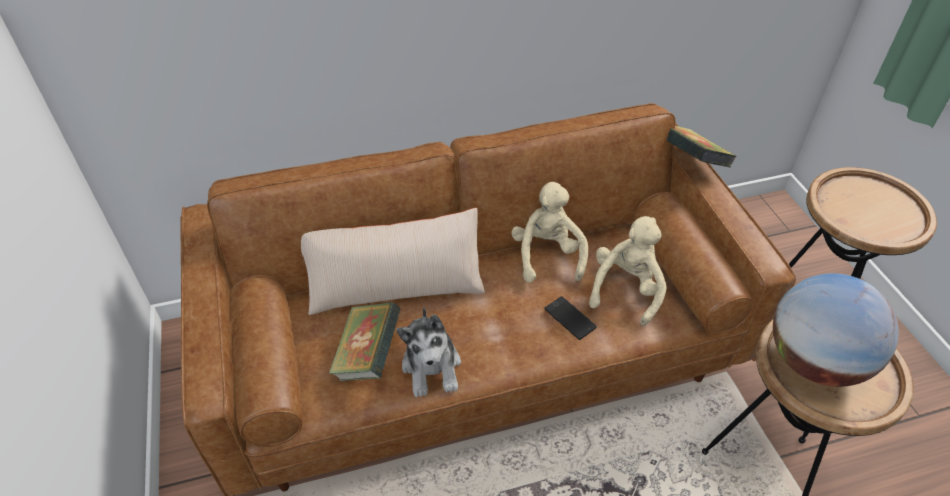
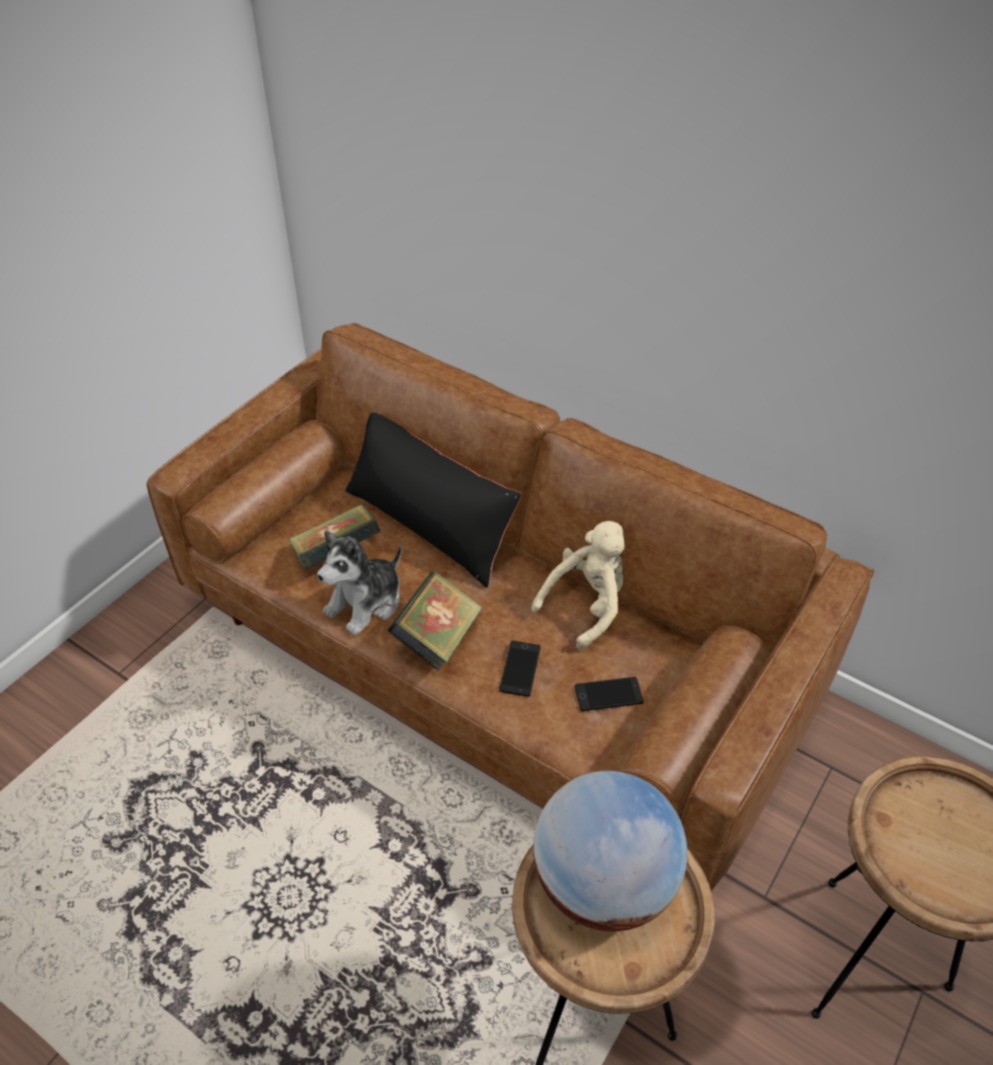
camera: 50 degrees right, 0 degrees up
beige pillow [301,208,485,315] -> black pillow [345,412,522,587]
beige plush toy [589,216,667,326] -> phone [575,677,644,711]
book [667,126,737,167] -> book moved to [388,571,482,671]

